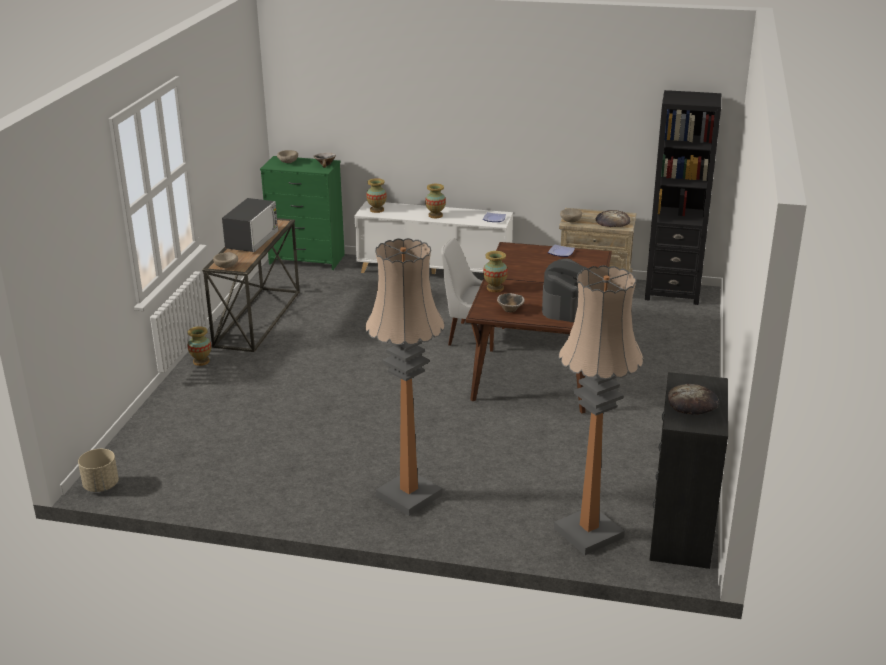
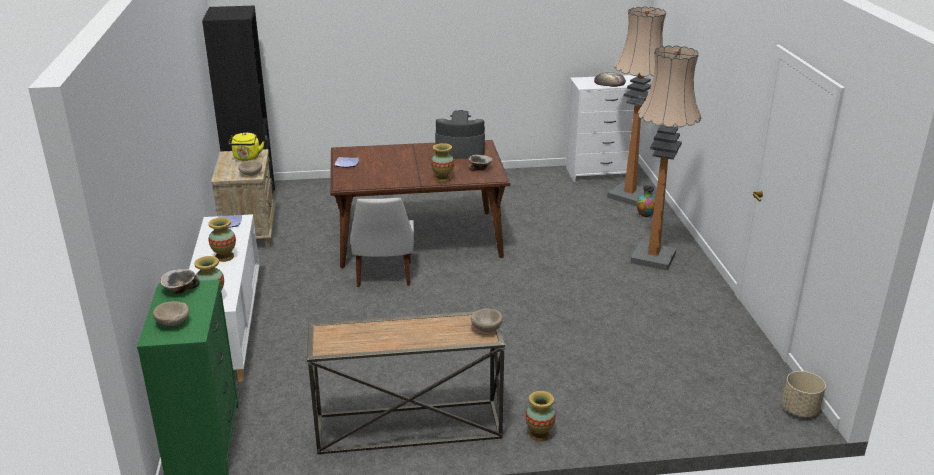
camera: 110 degrees left, 0 degrees up
microwave [222,198,279,252] -> none
bread [596,210,630,227] -> yellow kettle [228,133,264,161]
black dresser [650,372,728,569] -> white dresser [566,75,643,182]
none -> vase [636,185,655,217]

